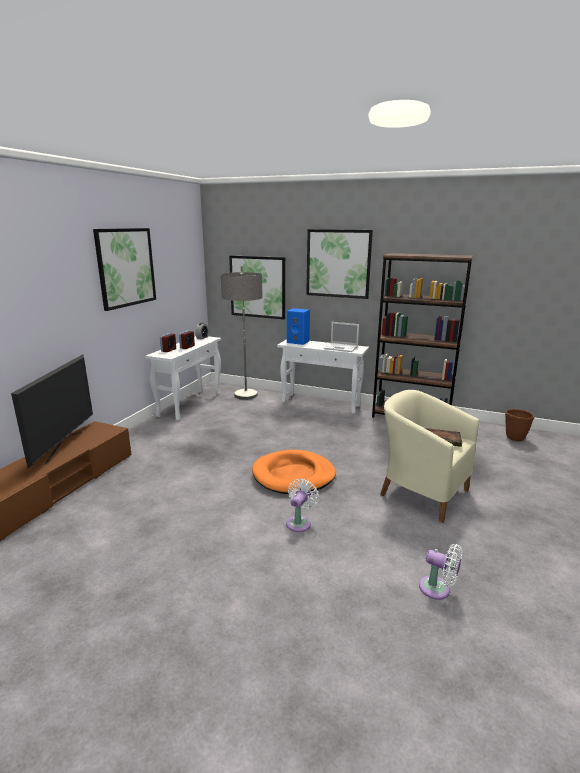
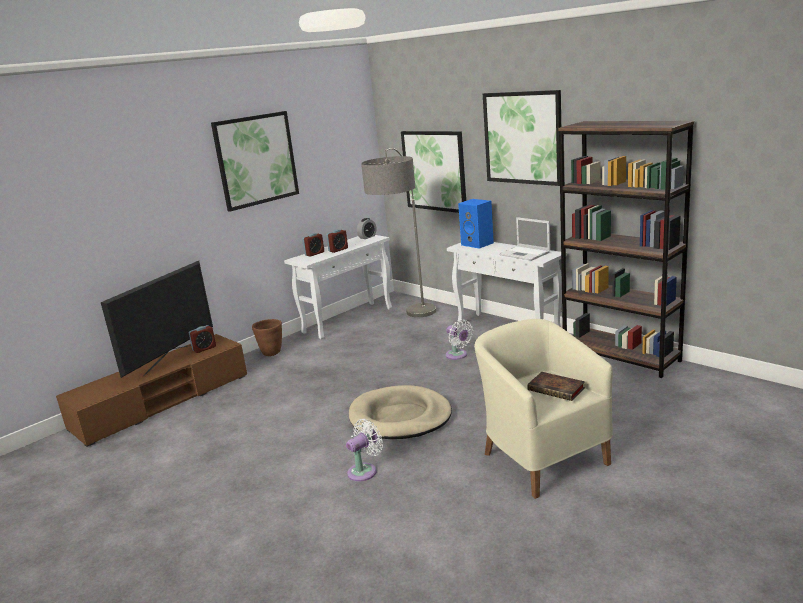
camera: 25 degrees right, 0 degrees up
orange dog bed [252,450,336,494] -> beige dog bed [349,385,452,439]
white fan [419,544,462,600] -> white fan moved to [445,320,473,360]
brown planter [505,409,534,441] -> brown planter moved to [252,319,282,356]
none -> alarm clock [189,325,216,353]

